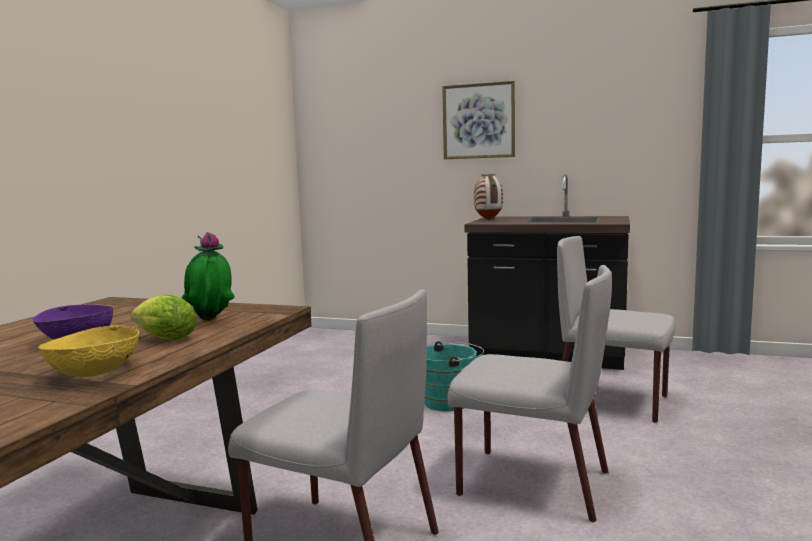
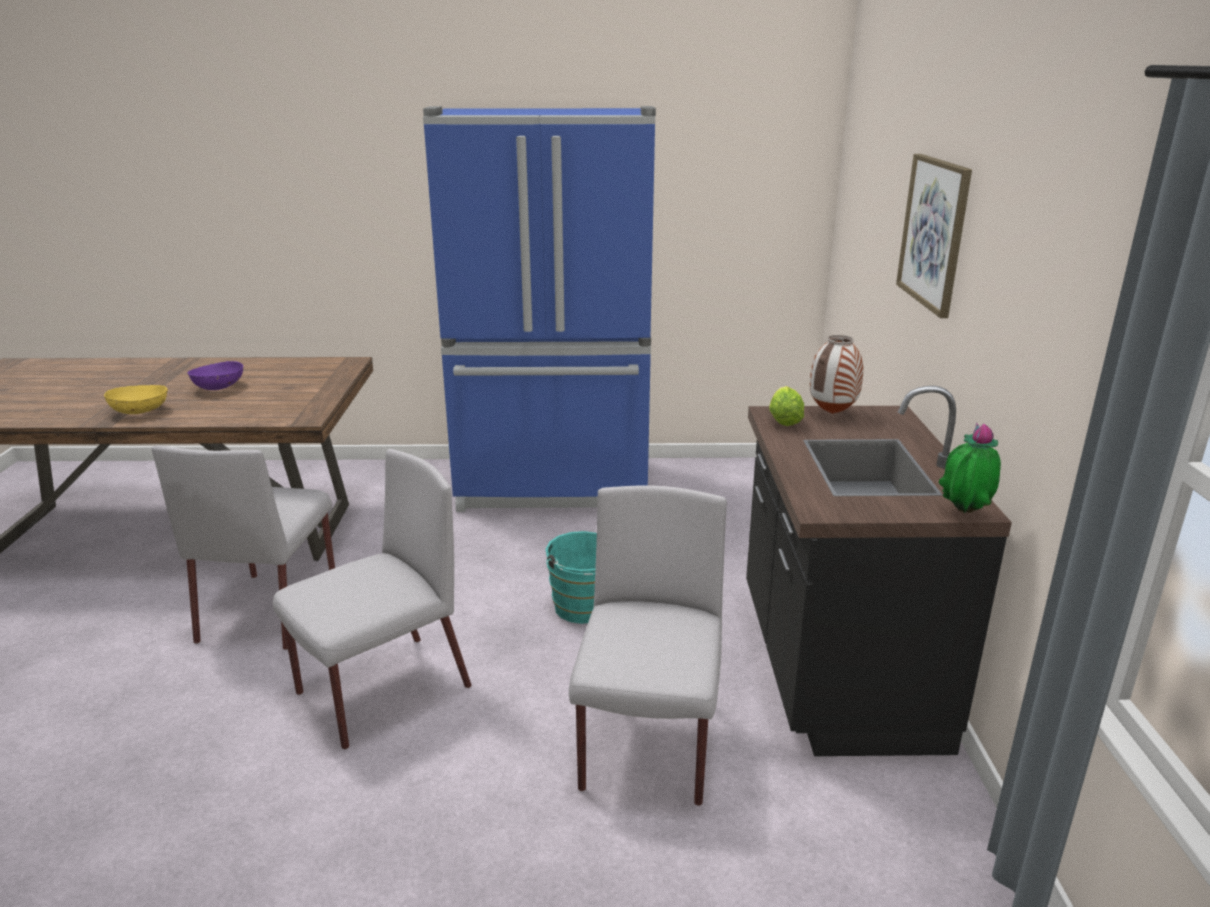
camera: 70 degrees right, 15 degrees up
lettuce [131,295,197,340] -> lettuce moved to [769,386,804,426]
potted plant [182,232,235,321] -> potted plant moved to [939,423,1001,513]
grey chair [447,265,612,523] -> grey chair turned 135 degrees counterclockwise [273,449,472,749]
none -> blue fridge [423,106,656,512]

